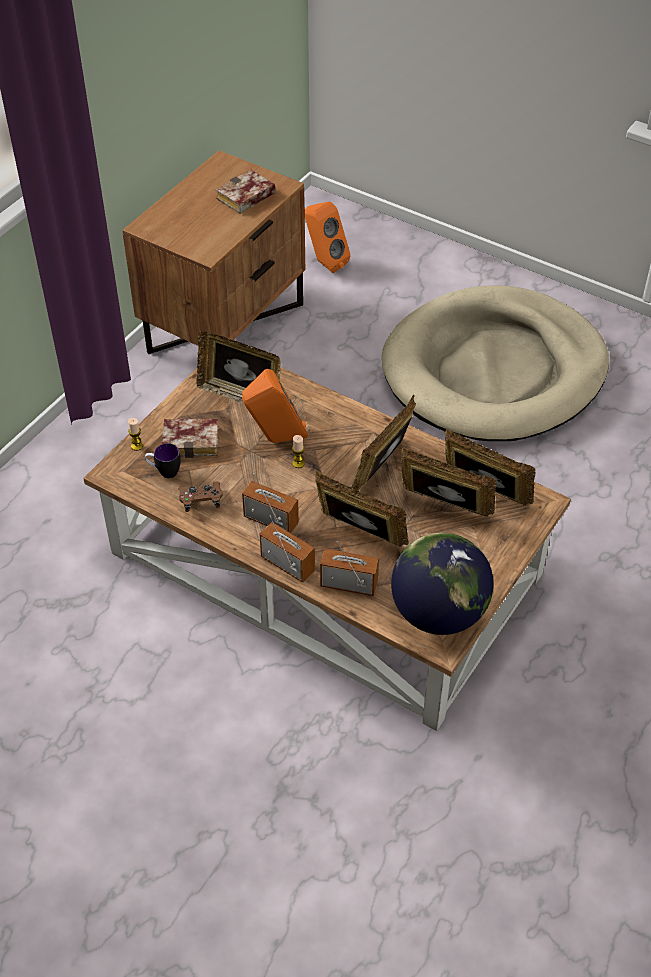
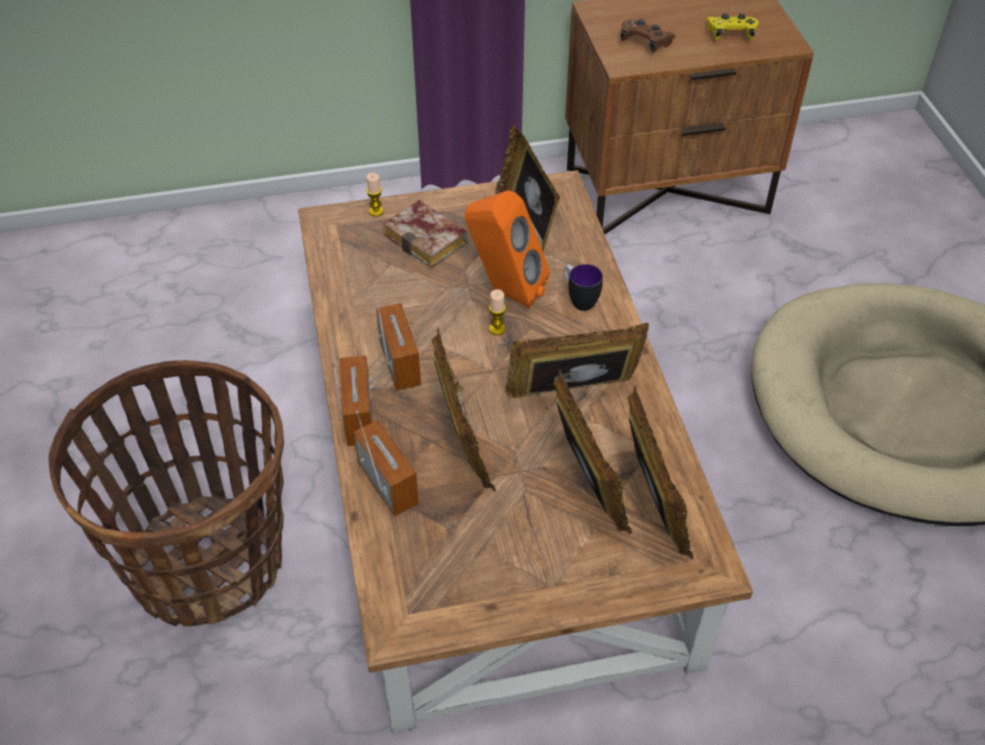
camera: 45 degrees right, 0 degrees up
mug [145,443,181,478] -> mug moved to [564,264,603,311]
brown game controller [179,481,223,512] -> brown game controller moved to [620,19,675,52]
book [216,170,276,214] -> yellow game controller [706,14,759,40]
orange speaker [305,202,351,273] -> none
globe [391,533,494,635] -> none
none -> basket [48,360,284,627]

